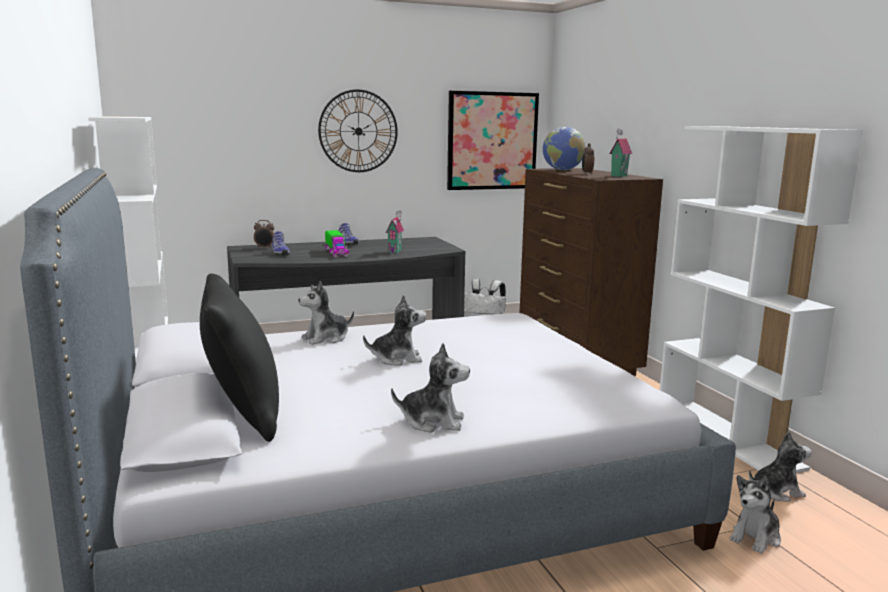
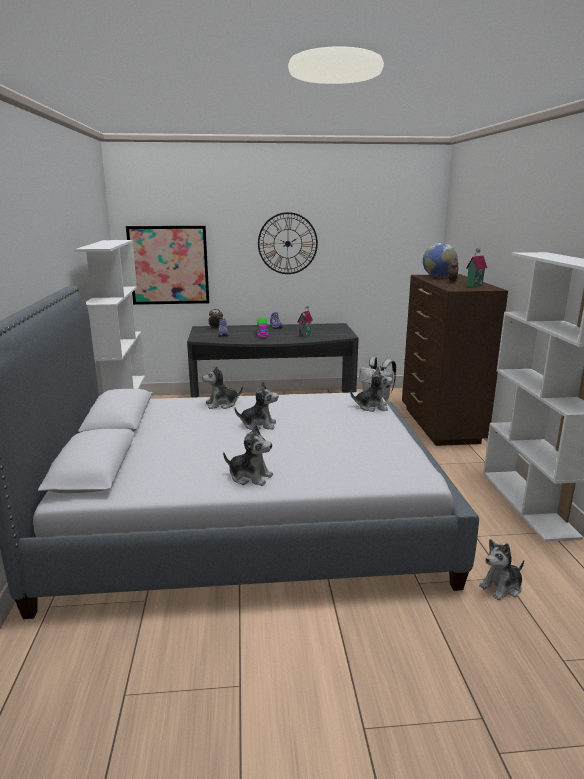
camera: 15 degrees right, 5 degrees up
black pillow [200,274,279,442] -> none
picture [447,91,539,190] -> picture moved to [126,226,209,305]
plush toy [749,431,812,502] -> plush toy moved to [350,366,393,412]

